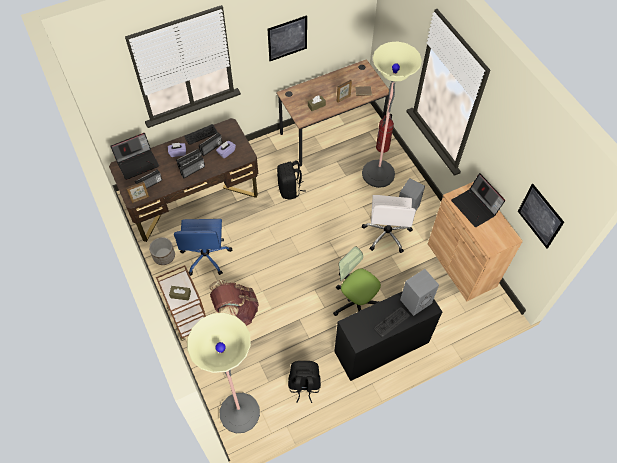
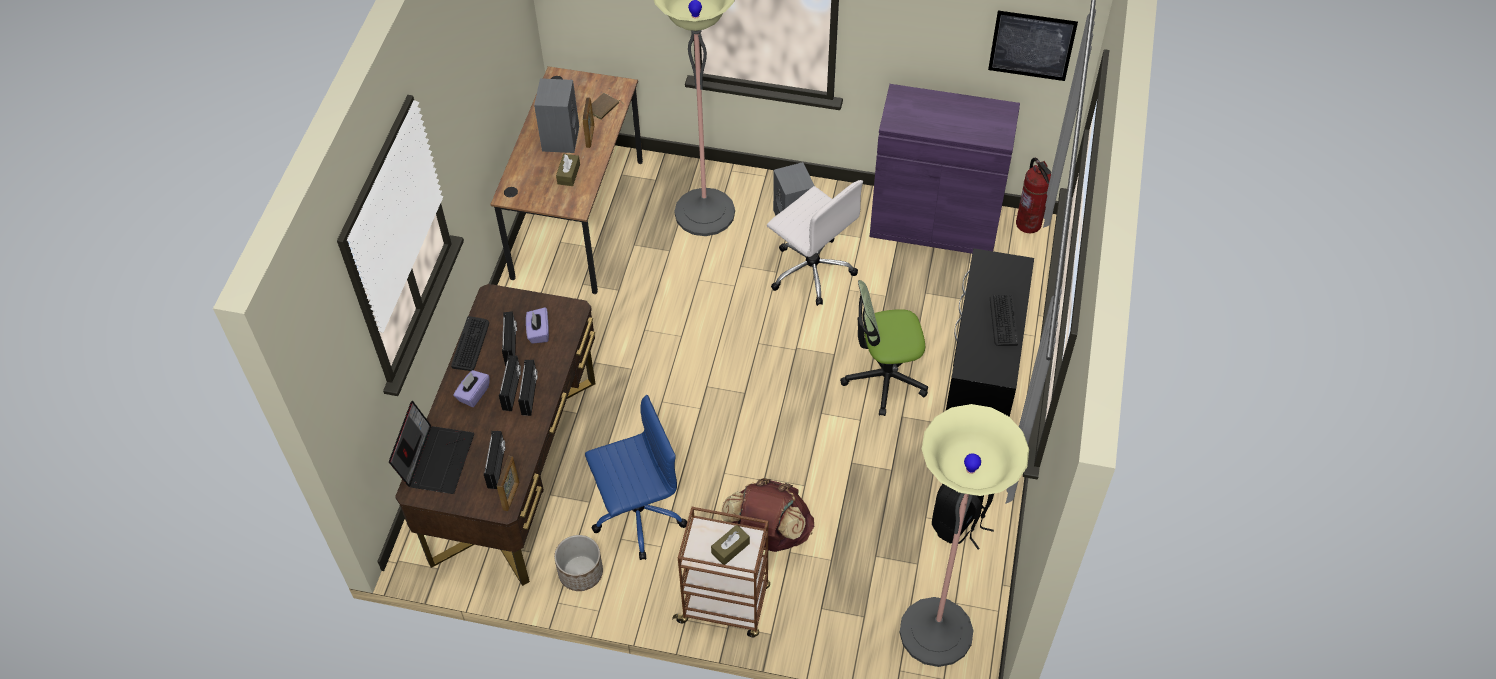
camera: 50 degrees left, 5 degrees down
blue office chair [174,219,233,276] -> blue office chair turned 60 degrees counterclockwise [585,395,687,560]
picture [268,15,307,61] -> none
black backpack [277,161,306,200] -> none
fire extinguisher [376,114,394,153] -> fire extinguisher moved to [1016,158,1051,233]
grey speaker [400,269,439,316] -> grey speaker moved to [534,78,579,153]
brown cabinet [428,182,523,301] -> purple cabinet [870,84,1020,254]
laptop [451,173,505,227] -> none

